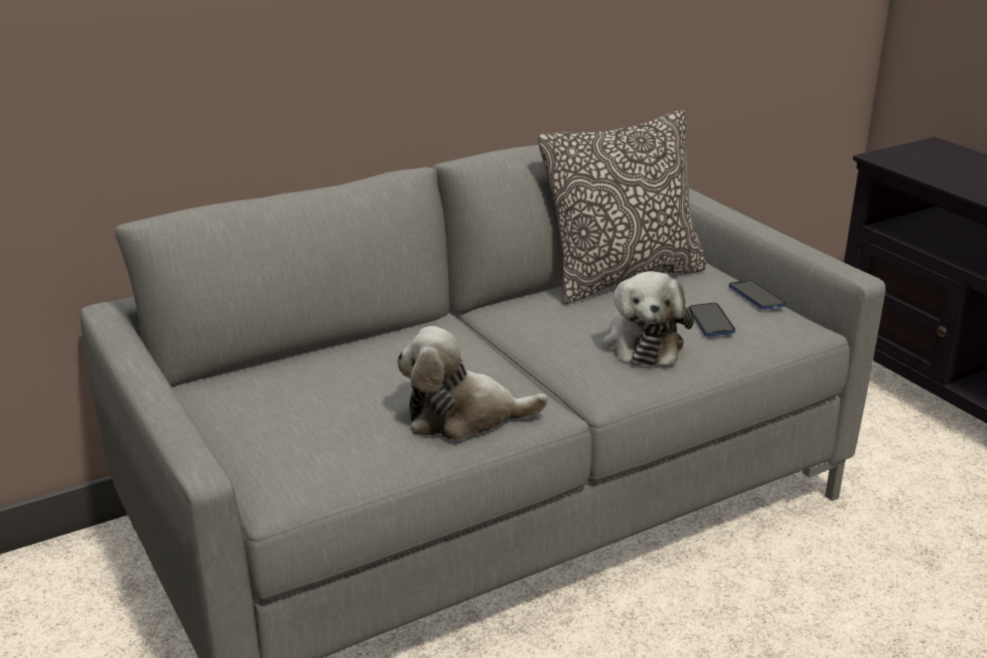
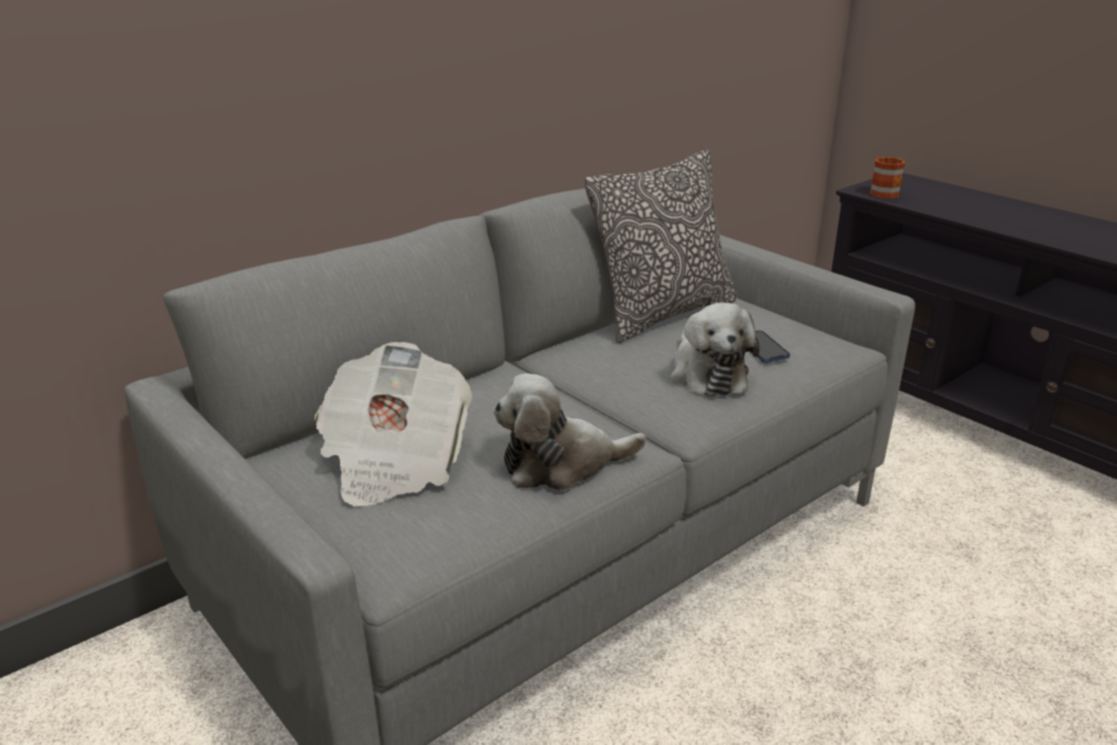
camera: 10 degrees left, 0 degrees up
phone [729,280,786,309] -> none
none -> newspaper [314,342,472,507]
none -> mug [870,157,905,199]

